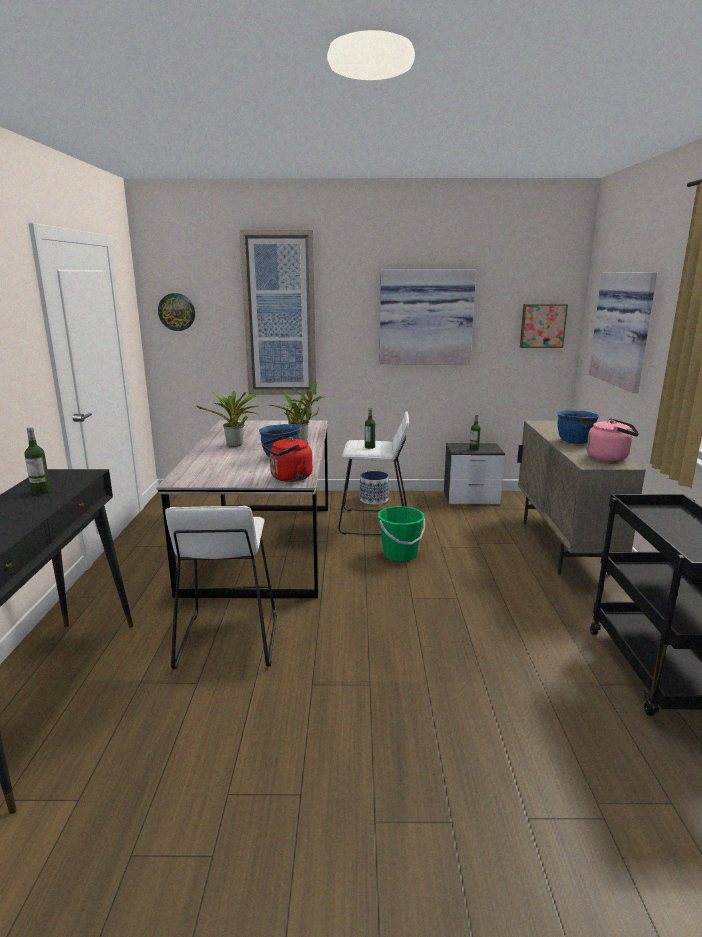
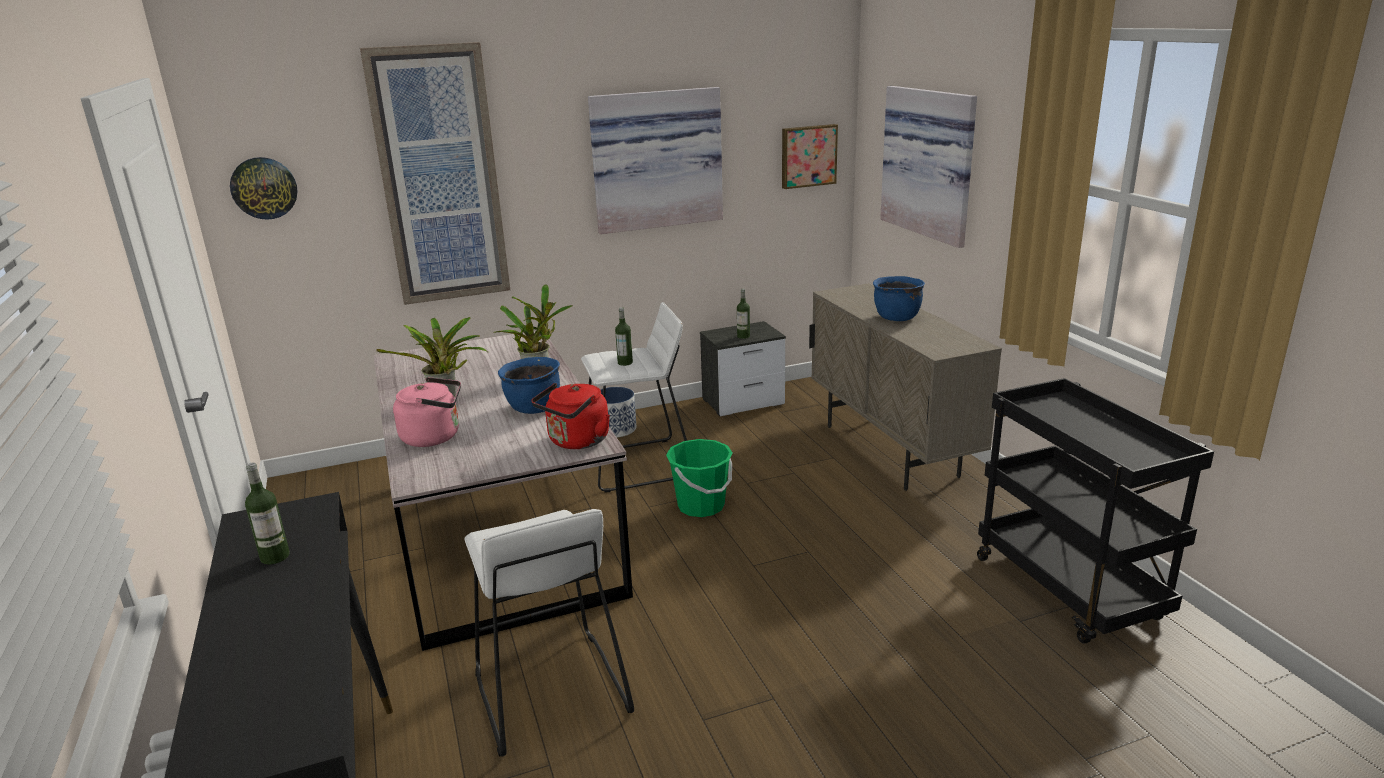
camera: 20 degrees left, 5 degrees up
pink kettle [586,418,639,462] -> pink kettle moved to [393,377,461,447]

